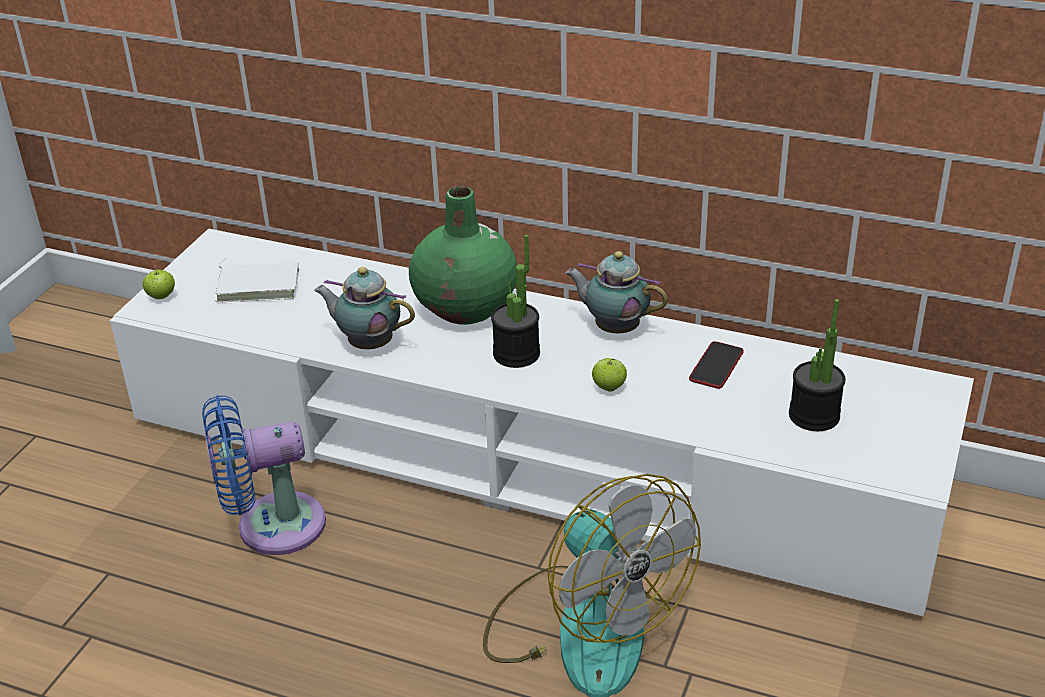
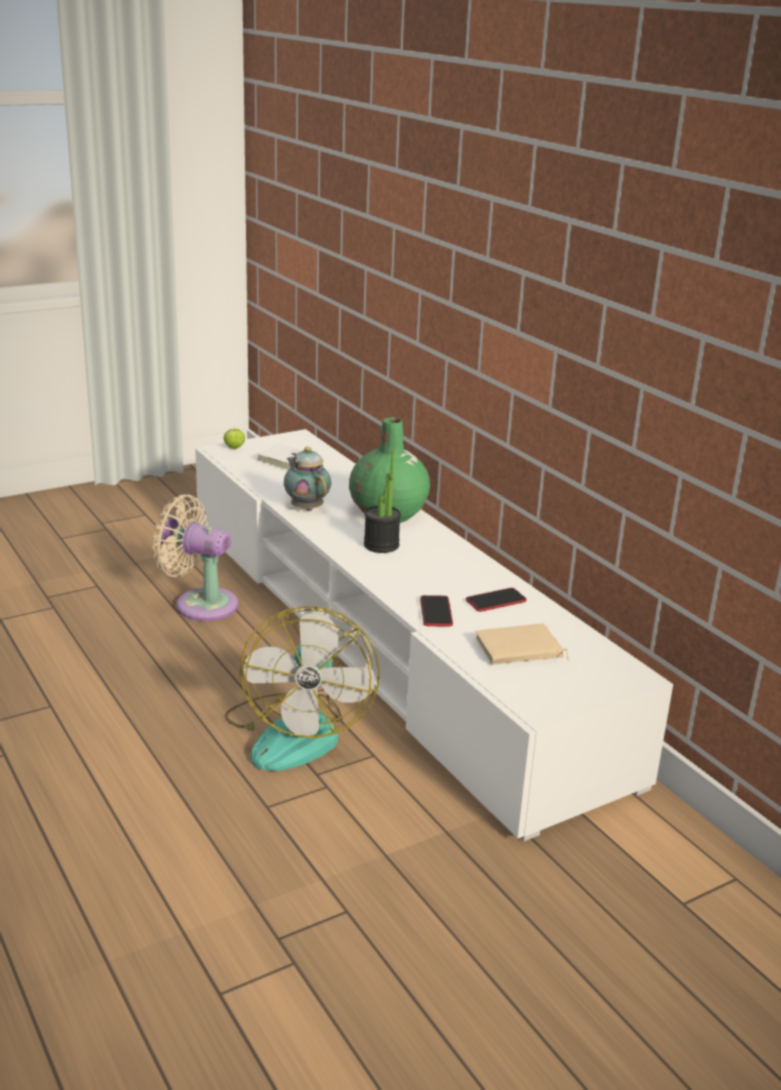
camera: 35 degrees right, 10 degrees down
blue fan [202,395,326,555] -> beige fan [152,494,238,621]
teapot [565,251,668,333] -> none
apple [592,358,627,392] -> none
potted plant [789,299,845,431] -> beige book [476,623,570,665]
none -> phone [420,595,453,627]

